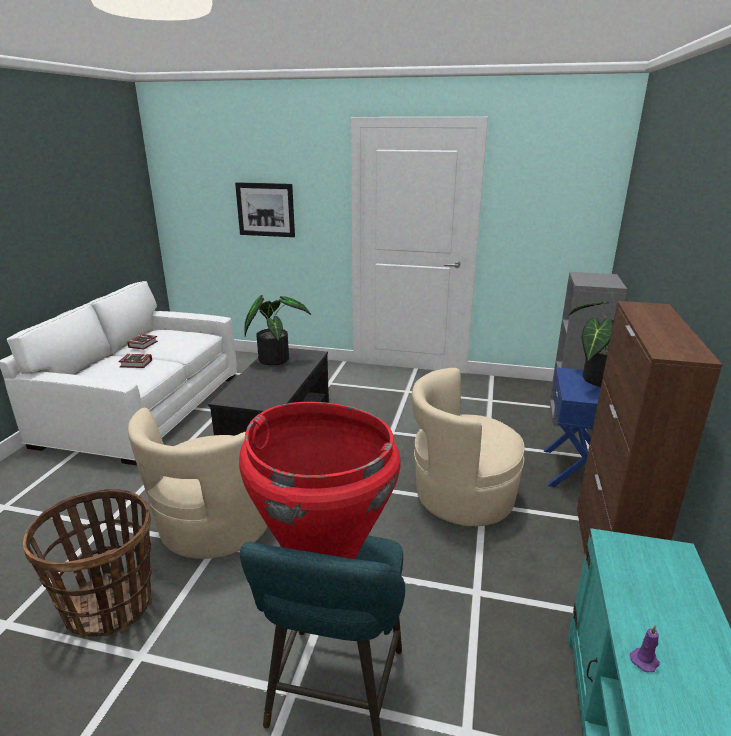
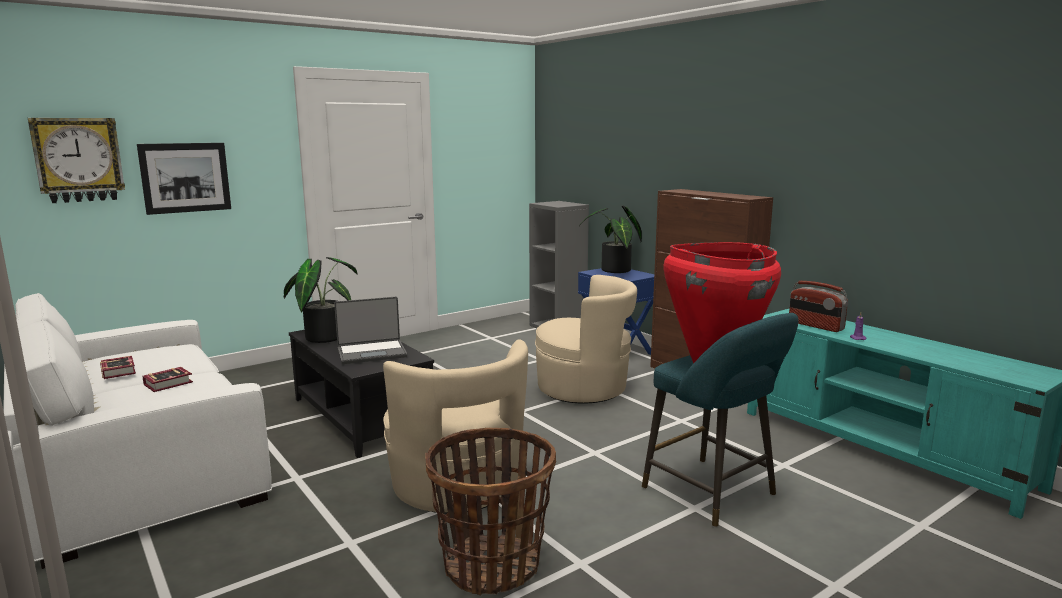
camera: 50 degrees left, 10 degrees down
beige armchair [412,368,524,526] -> beige armchair turned 120 degrees counterclockwise [535,275,637,403]
none -> wall clock [28,118,125,203]
none -> laptop [334,297,407,364]
none -> radio [789,281,848,332]

